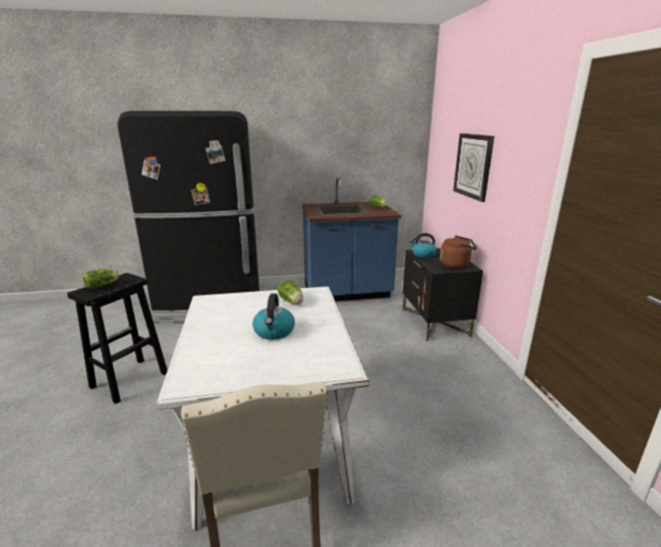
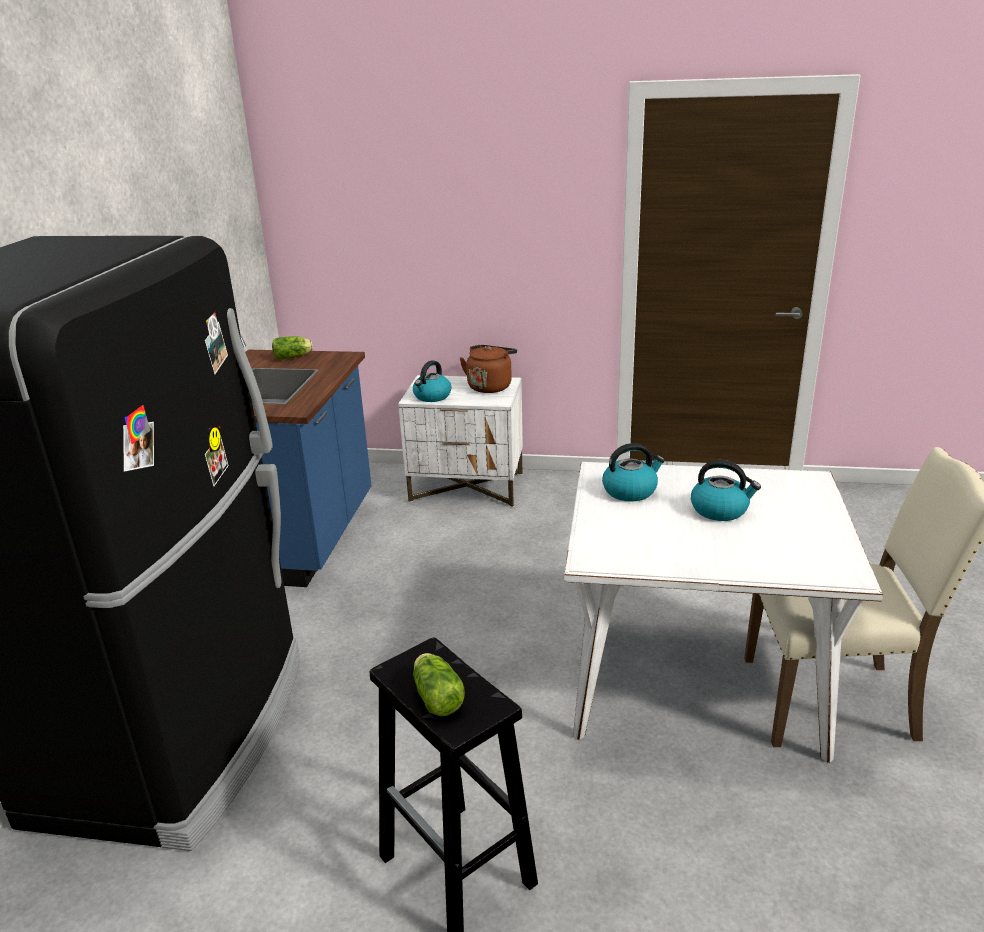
camera: 70 degrees left, 5 degrees up
lettuce [278,280,303,304] -> kettle [602,443,665,502]
black nightstand [403,248,483,341] -> white nightstand [398,375,523,507]
wall clock [453,133,494,202] -> none

